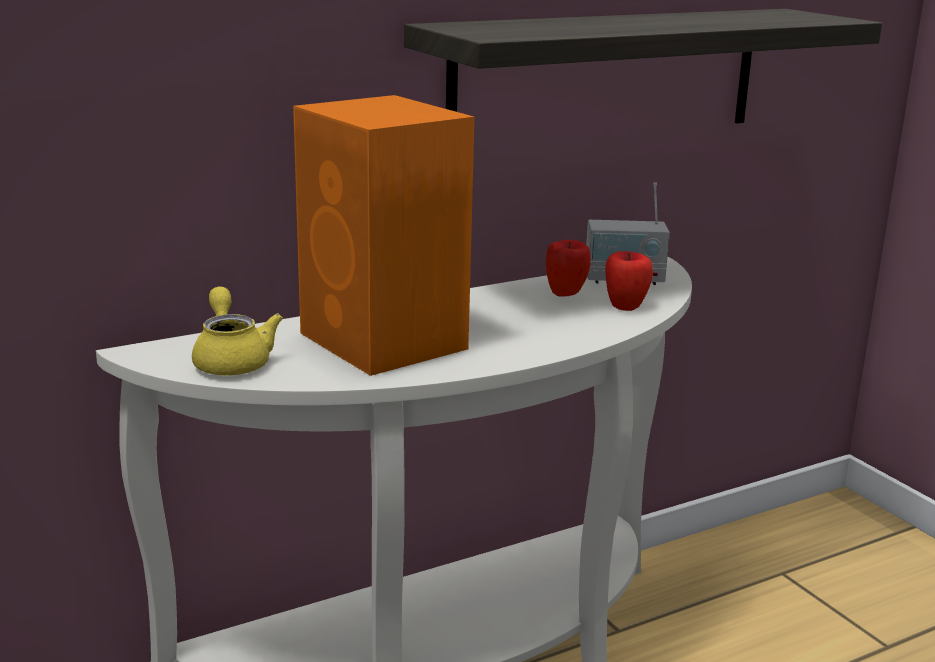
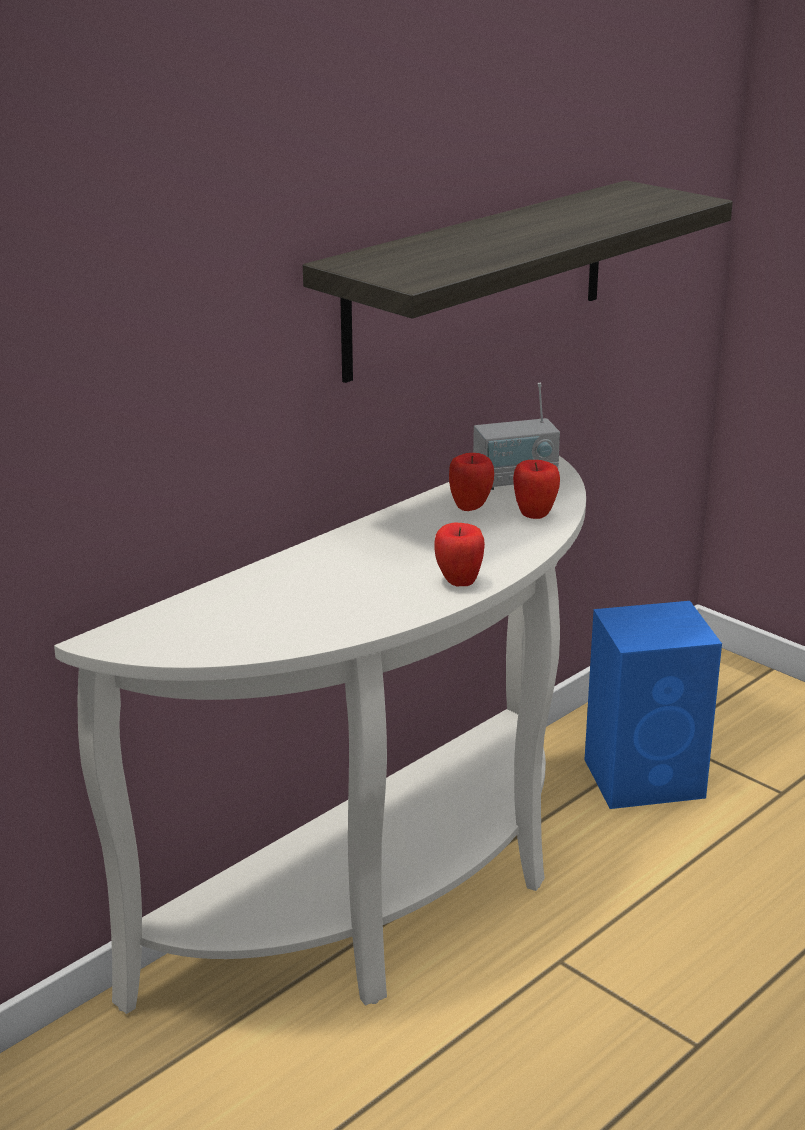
camera: 15 degrees left, 5 degrees up
yellow teapot [192,287,283,376] -> none
orange speaker [293,95,475,376] -> none
none -> apple [435,523,485,586]
none -> blue speaker [585,601,722,809]

